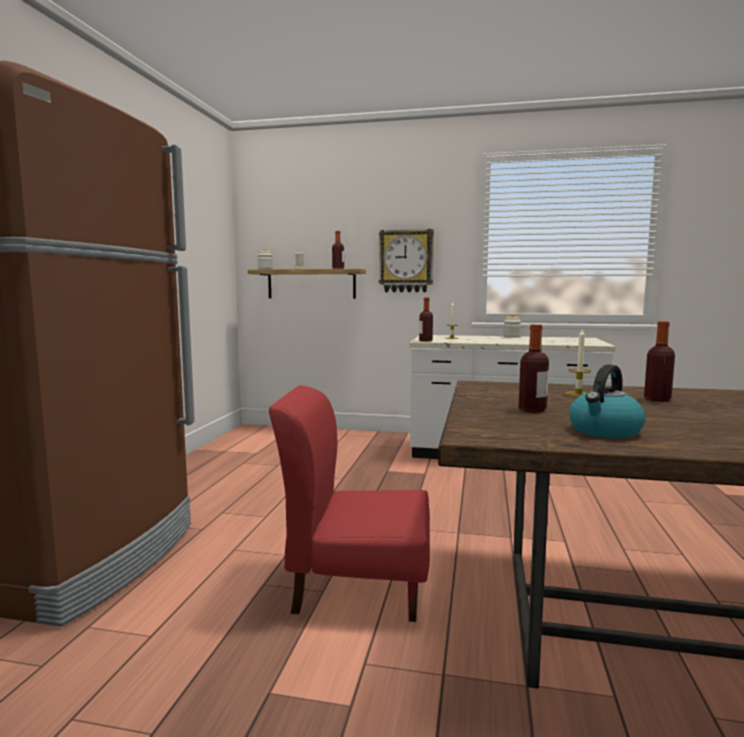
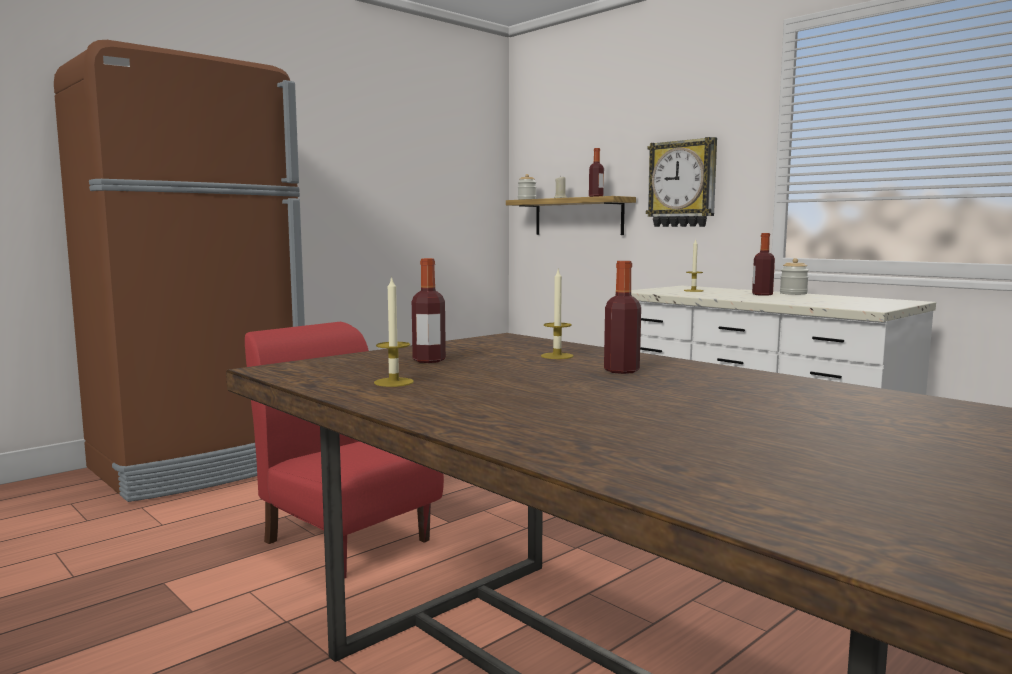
camera: 35 degrees right, 0 degrees up
bottle [419,297,433,342] -> bottle moved to [752,233,775,296]
kettle [569,364,646,438] -> candle [374,276,414,387]

